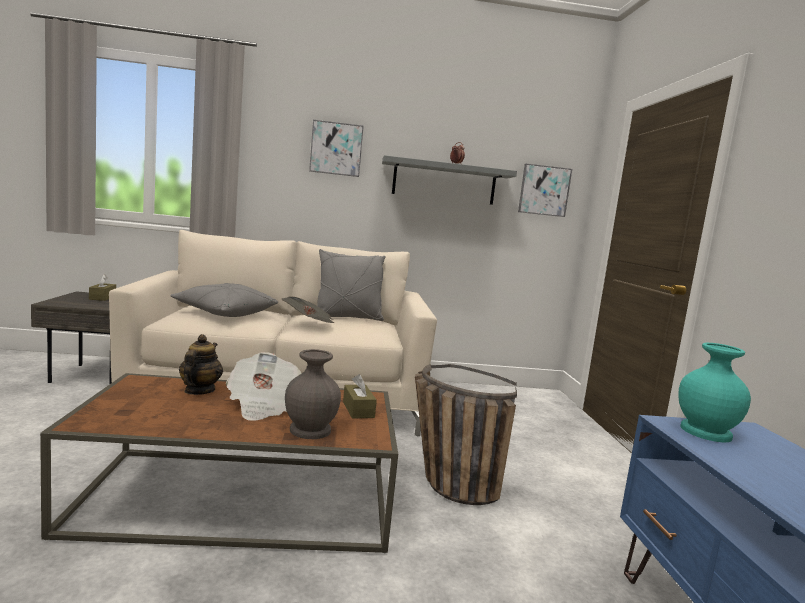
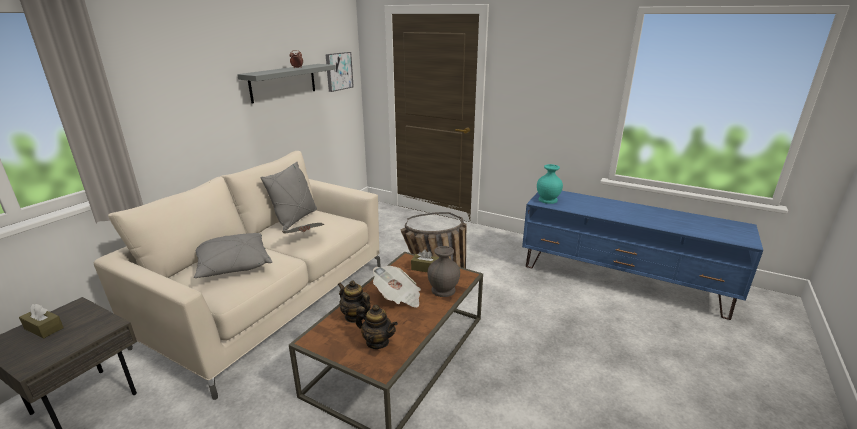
camera: 55 degrees left, 15 degrees up
picture [309,120,364,177] -> none
none -> teapot [356,305,398,349]

